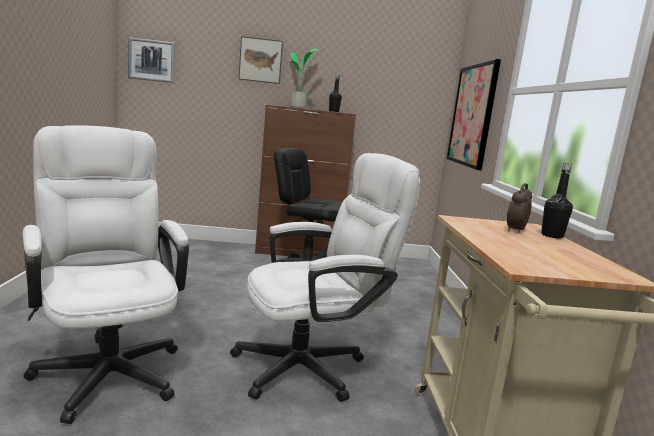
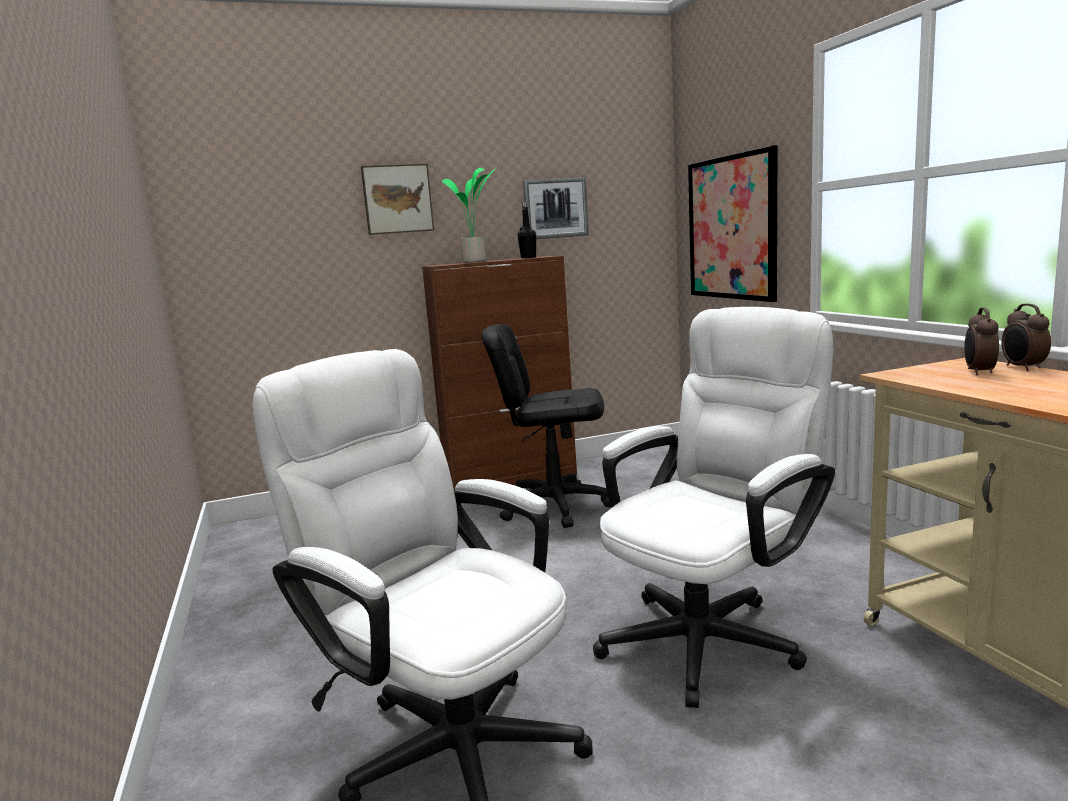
camera: 15 degrees left, 0 degrees up
picture [128,37,175,83] -> picture moved to [523,177,589,239]
black bottle [541,163,573,239] -> alarm clock [1002,304,1051,371]

